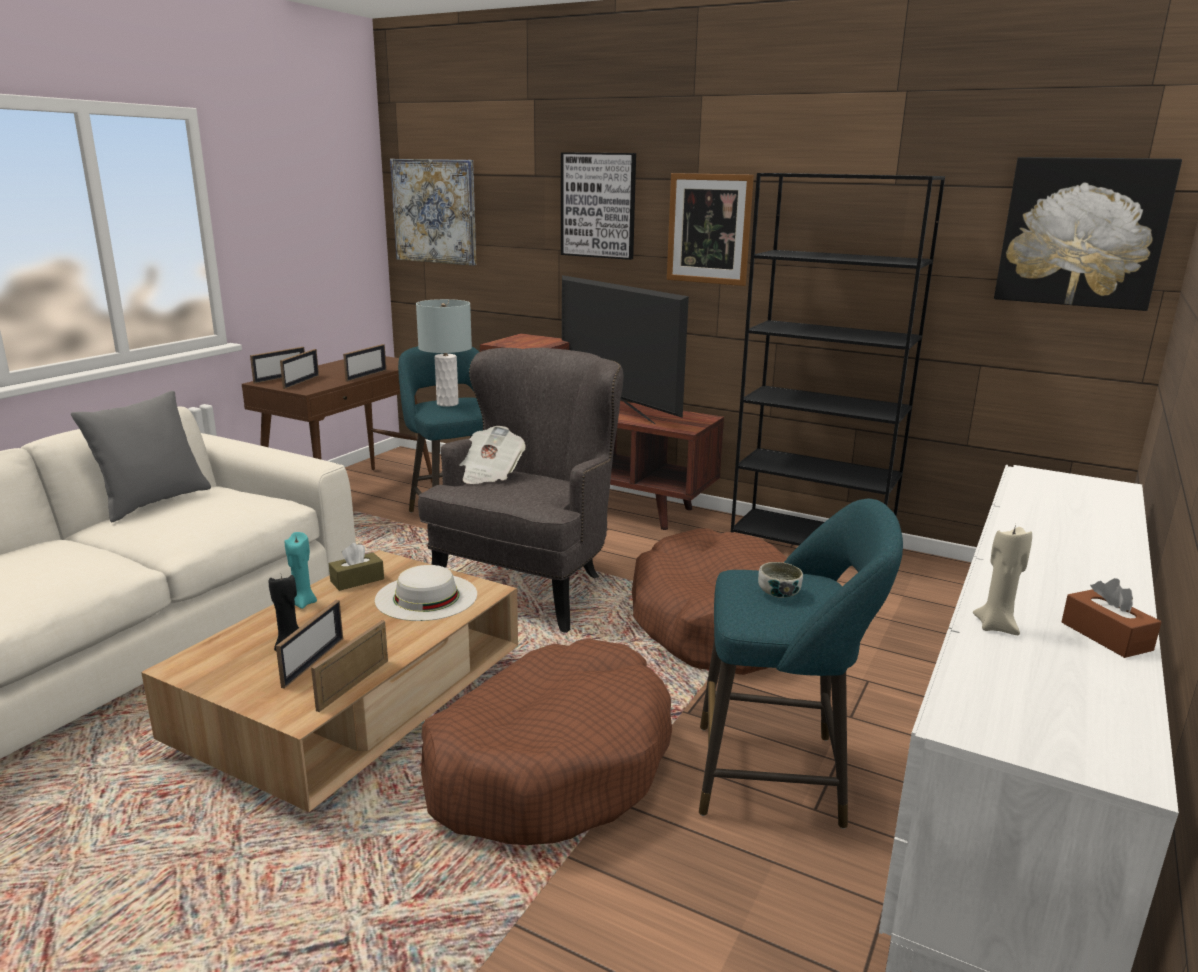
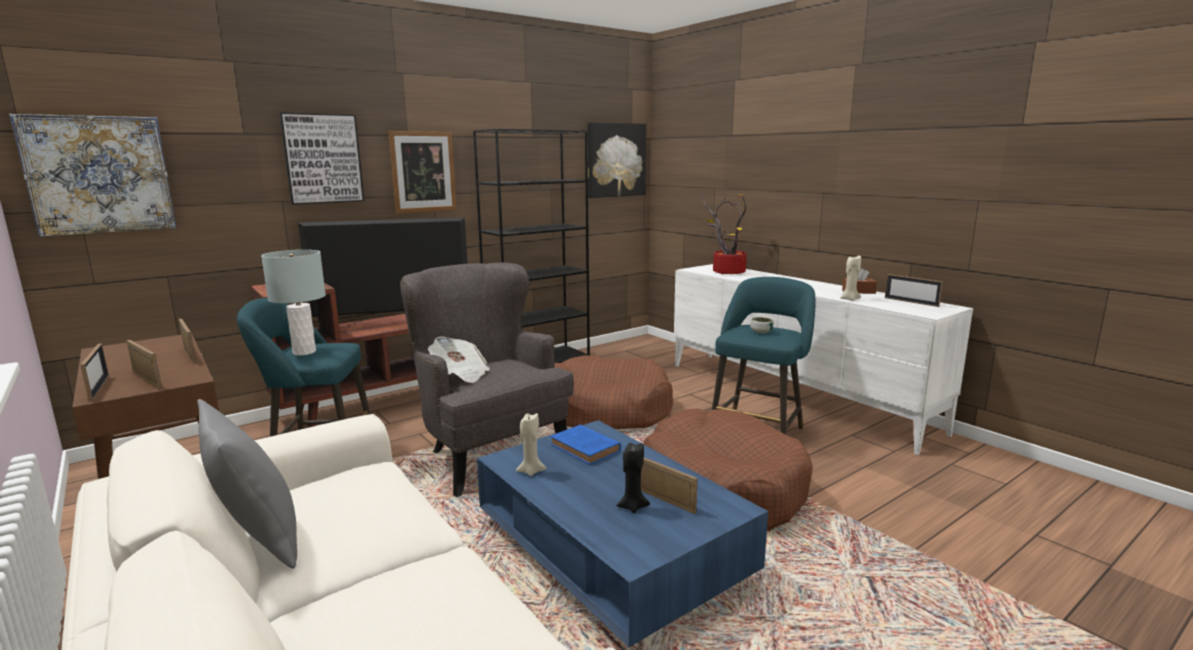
camera: 65 degrees left, 5 degrees down
brown coffee table [141,550,518,812] -> blue coffee table [477,420,768,647]
turquoise candle [285,532,317,609] -> none
picture frame [311,620,388,712] -> picture frame moved to [885,274,943,307]
brown tissue box [329,543,384,591] -> beige candle [516,413,546,476]
white hat [375,565,477,621] -> blue book [550,425,621,465]
none -> potted plant [702,191,747,274]

